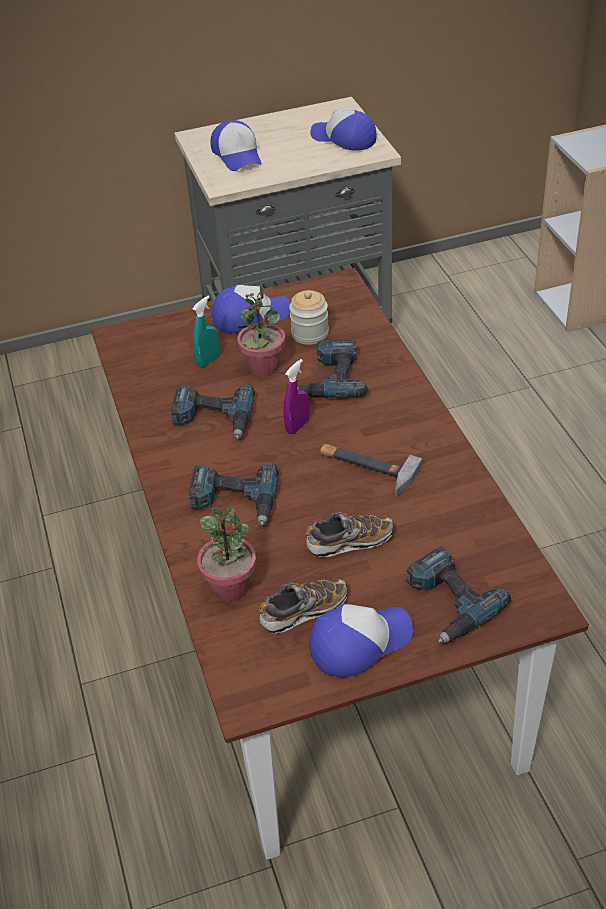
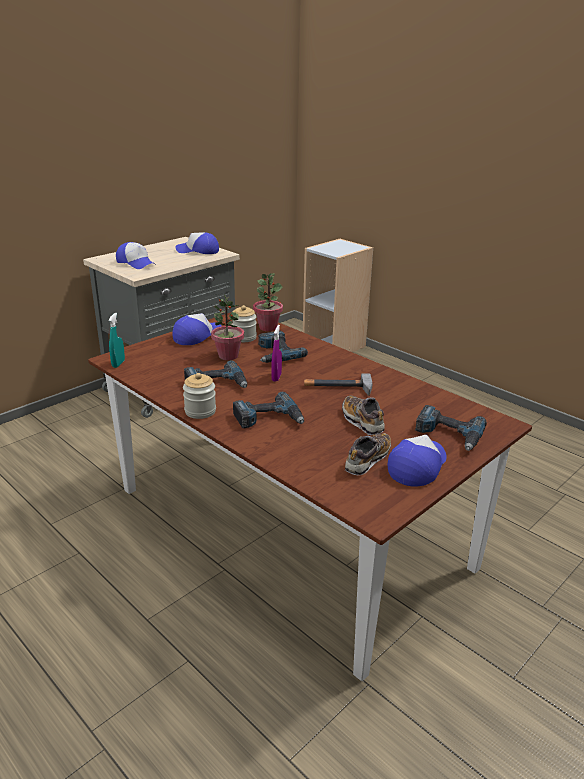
camera: 30 degrees left, 15 degrees down
turquoise spray bottle [193,296,219,368] -> turquoise spray bottle moved to [108,312,125,368]
potted plant [197,508,256,602] -> potted plant moved to [253,273,283,331]
shoe [305,512,394,558] -> shoe turned 75 degrees counterclockwise [342,396,385,435]
none -> jar [183,373,216,419]

